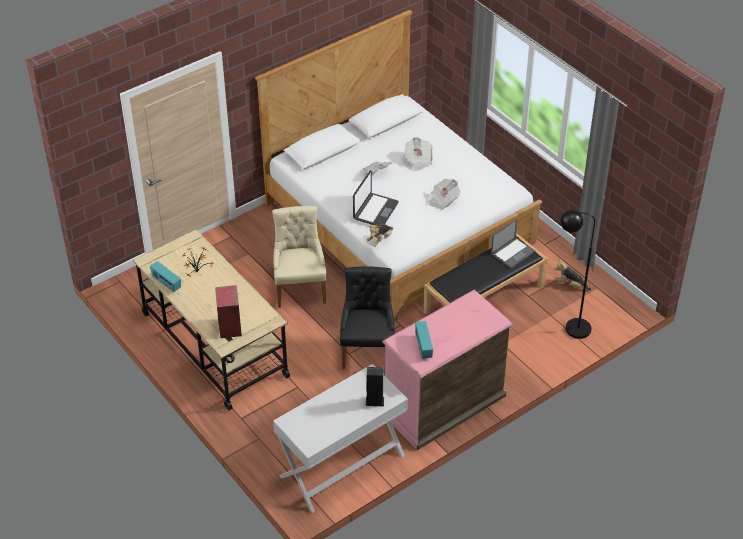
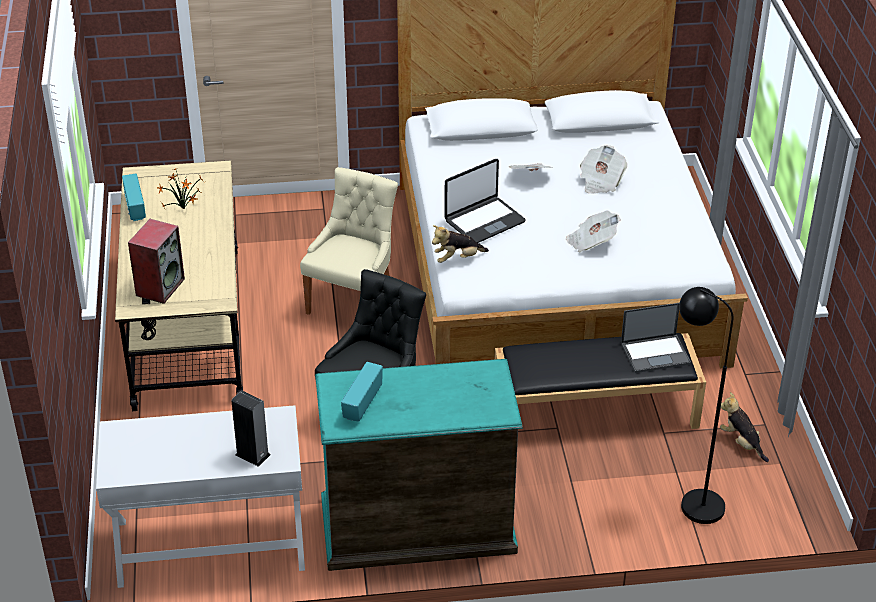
camera: 30 degrees right, 5 degrees down
pink dresser [382,290,513,450] -> turquoise dresser [315,359,523,571]

